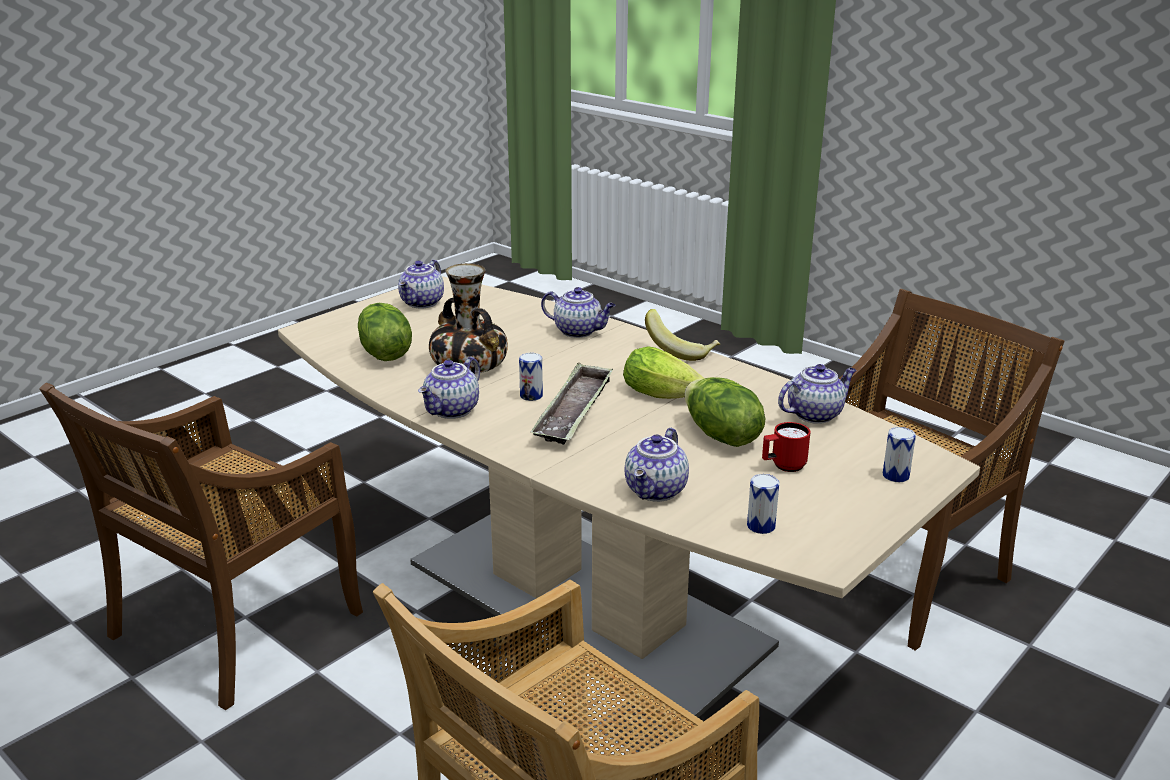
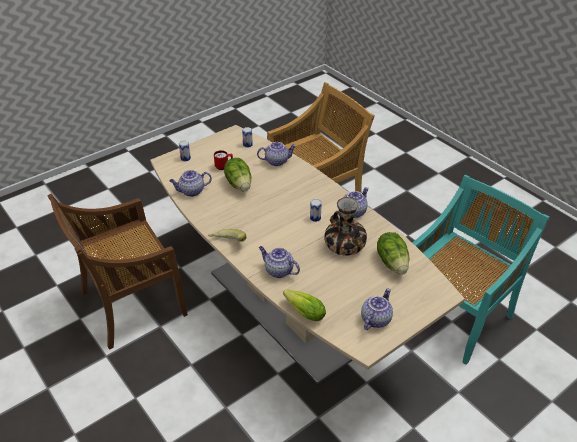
camera: 170 degrees left, 15 degrees up
brown chair [39,383,363,710] -> turquoise chair [412,175,550,365]
tray [530,363,613,445] -> none
lettuce [623,346,705,399] -> lettuce moved to [283,289,326,321]
teapot [625,427,689,502] -> teapot turned 45 degrees clockwise [257,142,297,166]

